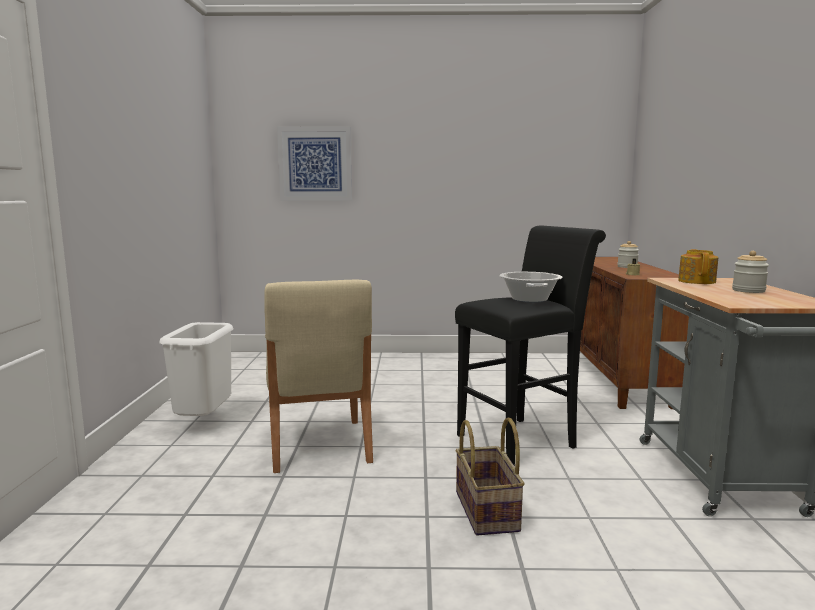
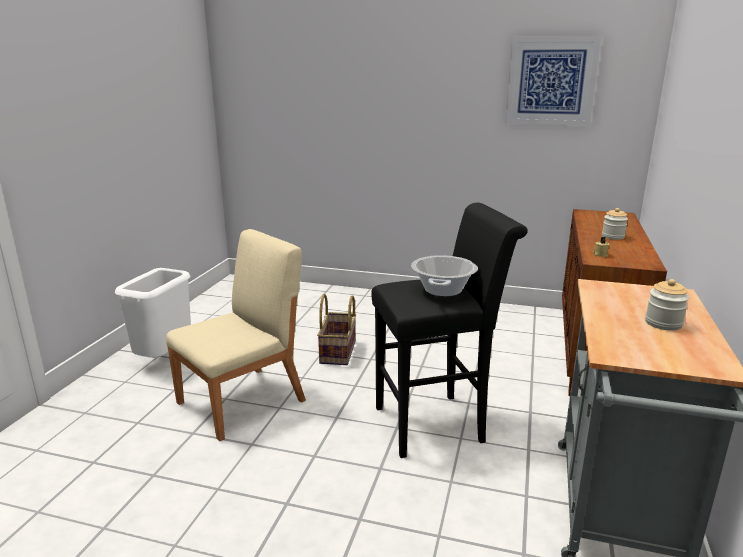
camera: 15 degrees right, 10 degrees up
beige chair [264,280,373,473] -> beige chair turned 135 degrees counterclockwise [166,229,306,441]
picture [277,127,352,201] -> picture moved to [505,36,601,126]
basket [455,418,525,536] -> basket moved to [317,294,356,365]
teapot [678,249,718,284] -> none

